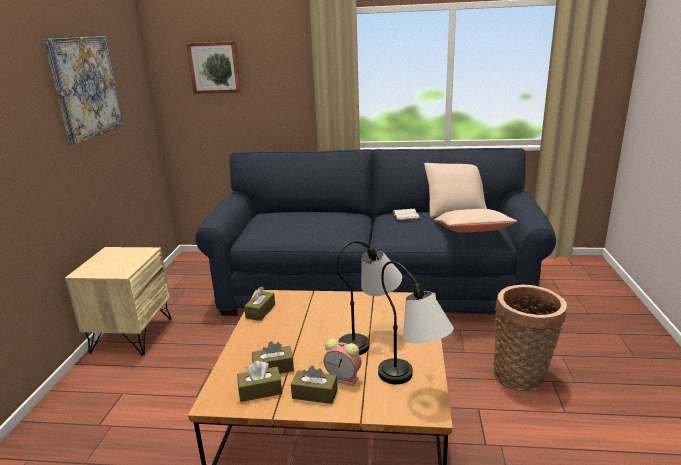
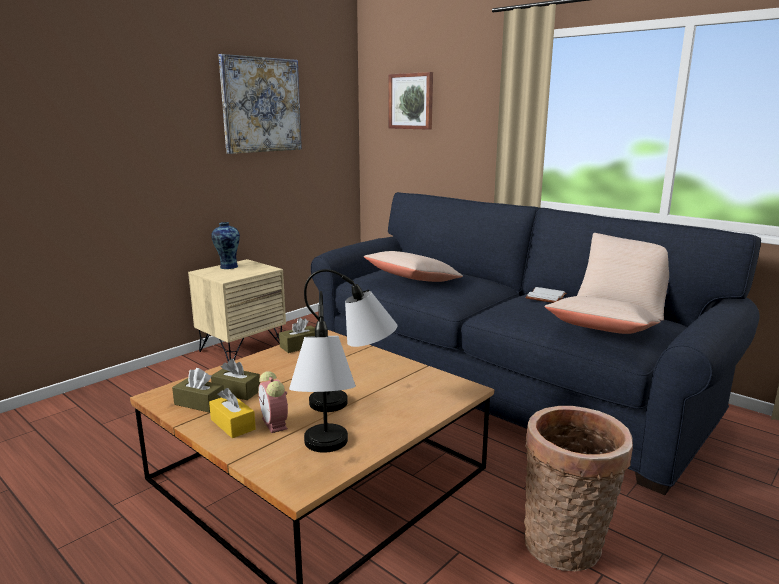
camera: 35 degrees right, 5 degrees down
brown tissue box [291,366,338,404] -> yellow tissue box [209,388,256,438]
none -> vase [211,222,240,269]
none -> beige pillow [364,251,463,282]

